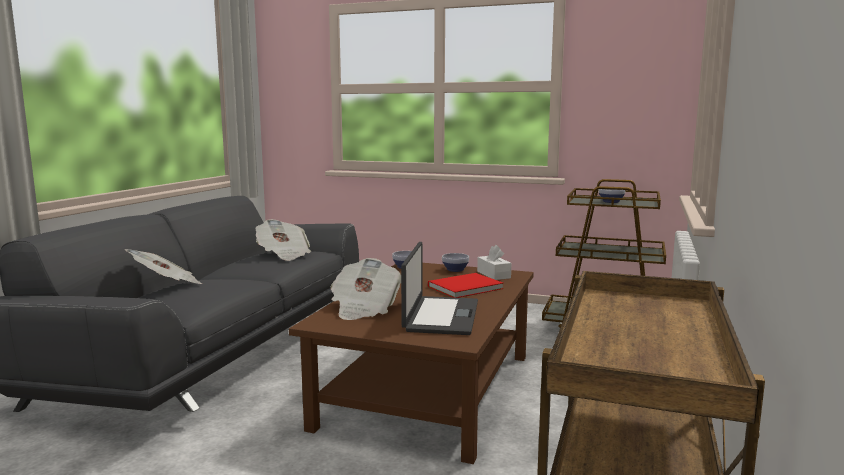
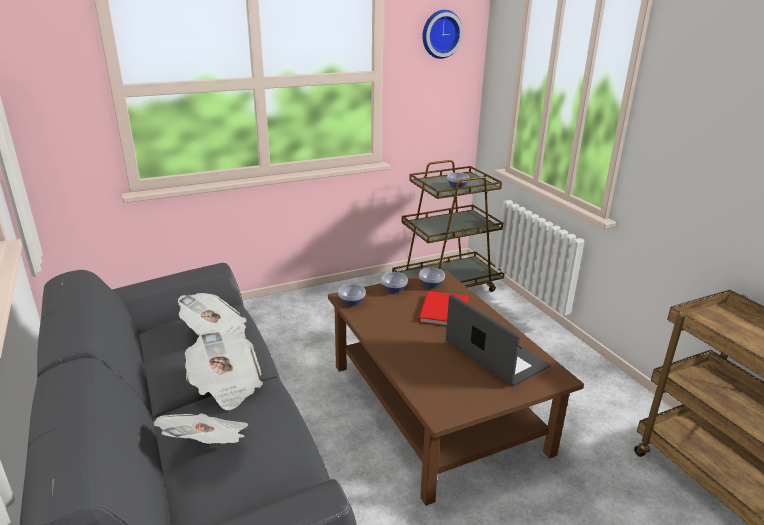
camera: 45 degrees left, 15 degrees up
newspaper [330,258,401,320] -> newspaper moved to [185,330,263,410]
white tissue box [477,245,511,280] -> bowl [419,268,445,289]
none -> wall clock [422,10,463,59]

